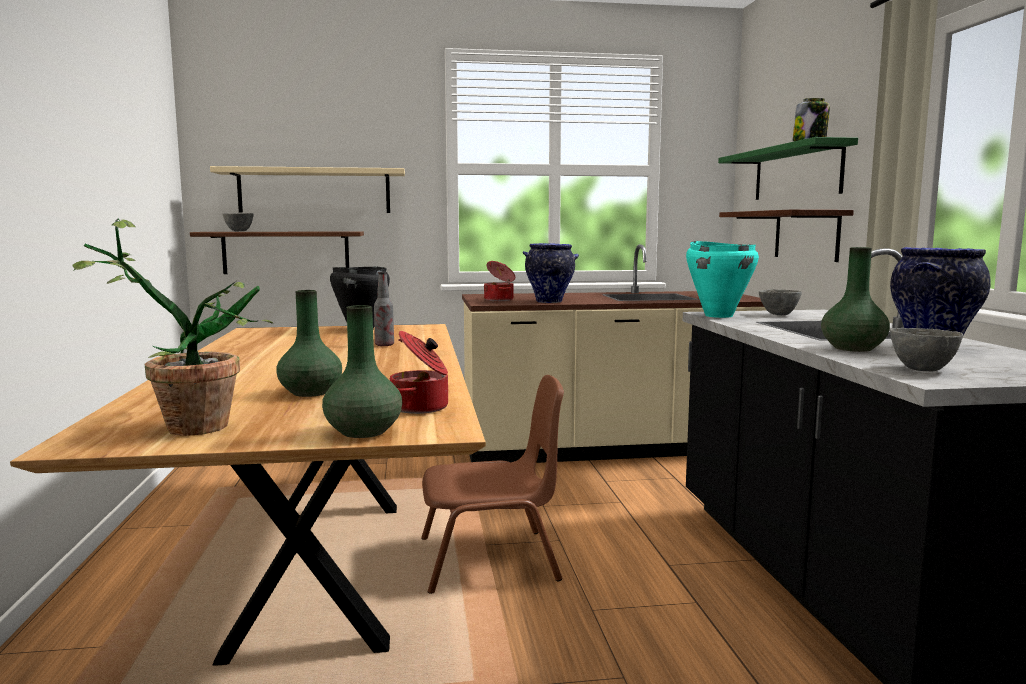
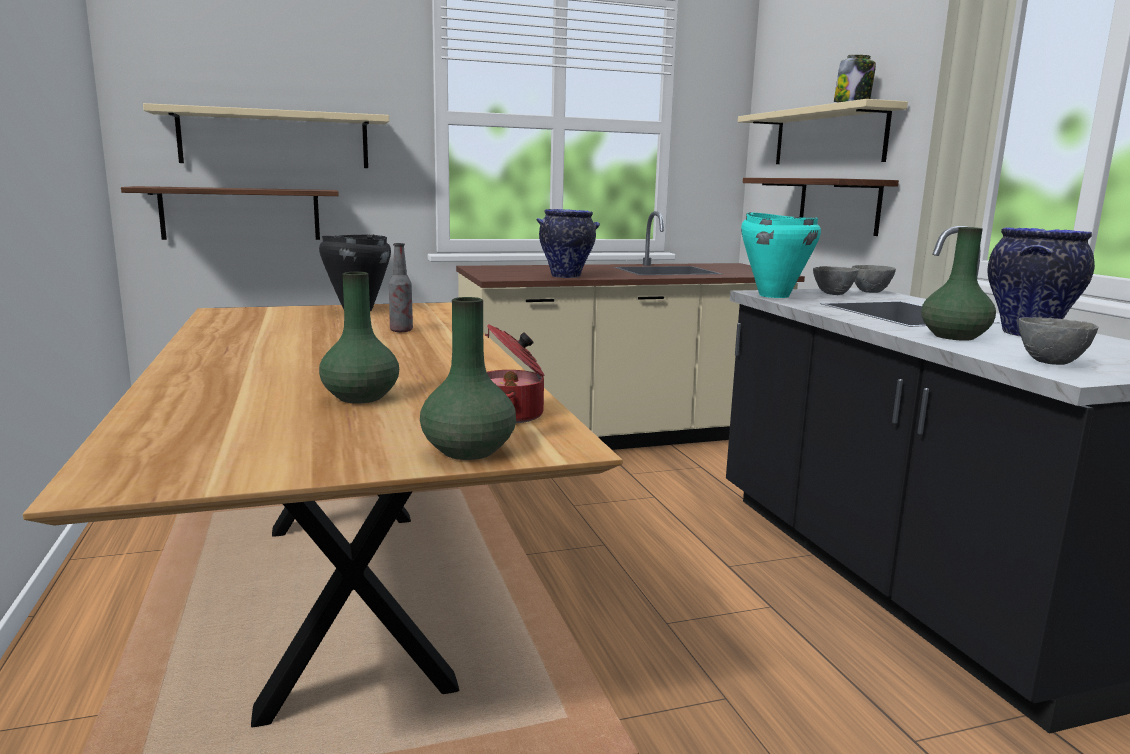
camera: 10 degrees left, 5 degrees up
potted plant [72,218,273,436] -> none
grey bowl [222,213,254,231] -> grey bowl moved to [852,265,896,293]
brown chair [421,375,564,594] -> none
cooking pot [484,261,515,301] -> none
green shelf [718,137,858,200] -> beige shelf [738,99,908,164]

